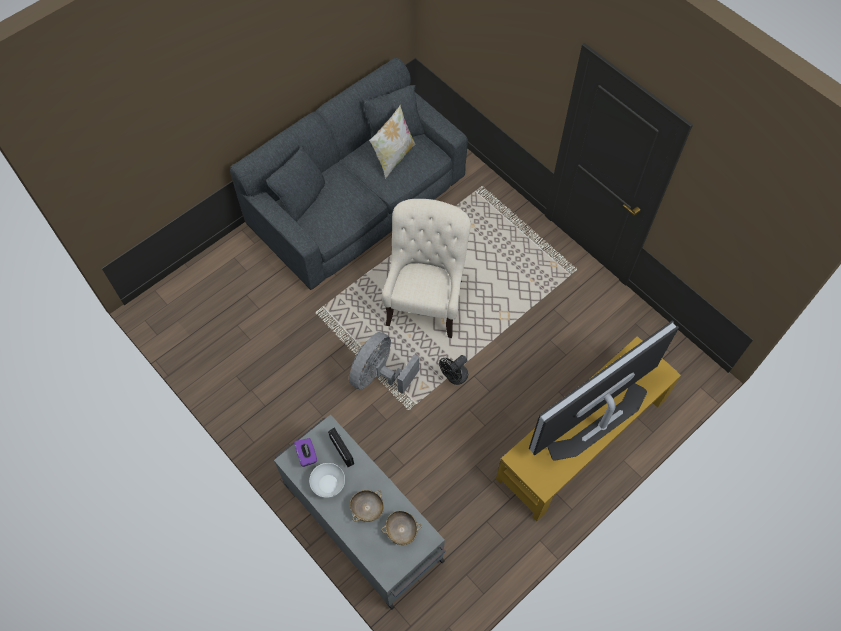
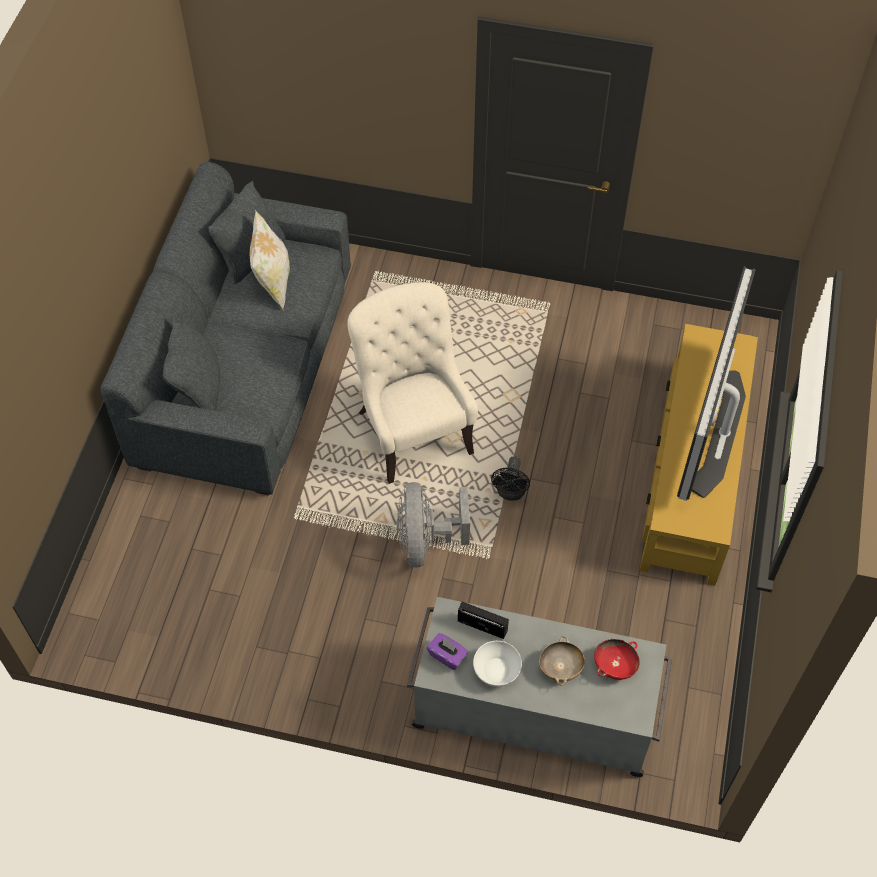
camera: 35 degrees left, 5 degrees down
beige bowl [381,511,422,545] -> red bowl [594,639,640,680]

